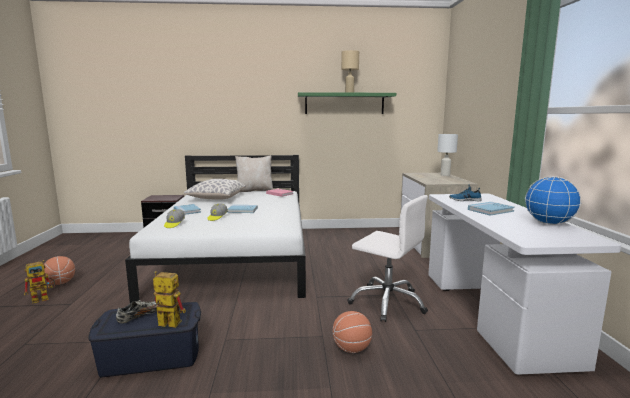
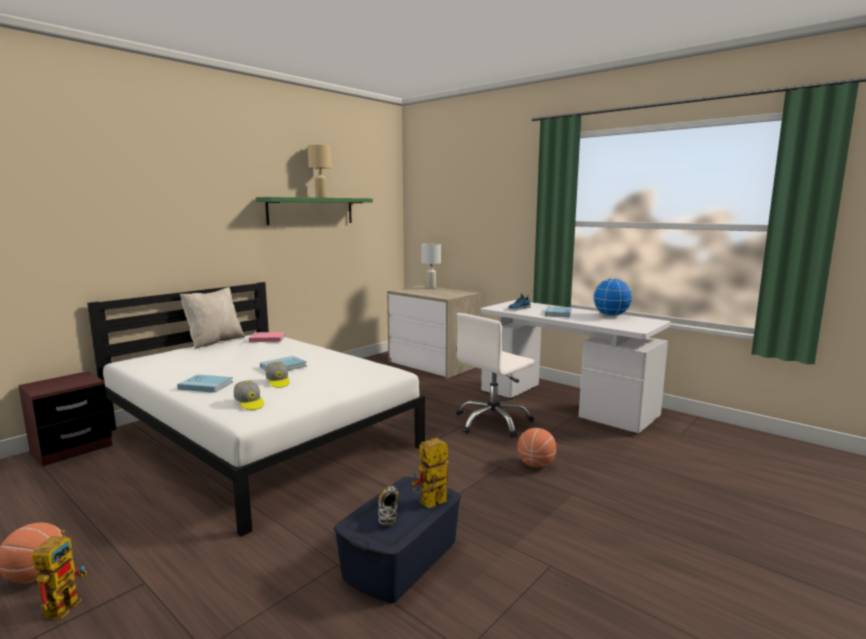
camera: 45 degrees left, 0 degrees up
pillow [184,179,246,200] -> none
white office chair [347,195,428,322] -> white office chair turned 150 degrees clockwise [456,313,535,438]

